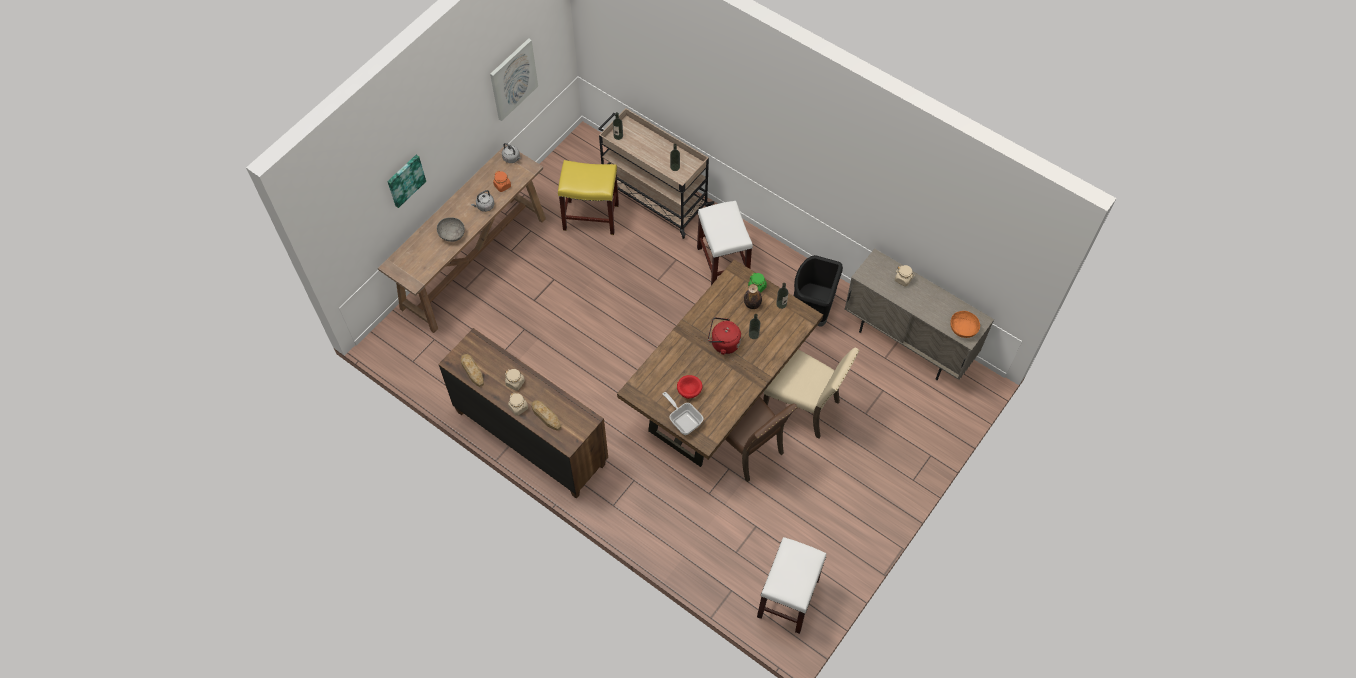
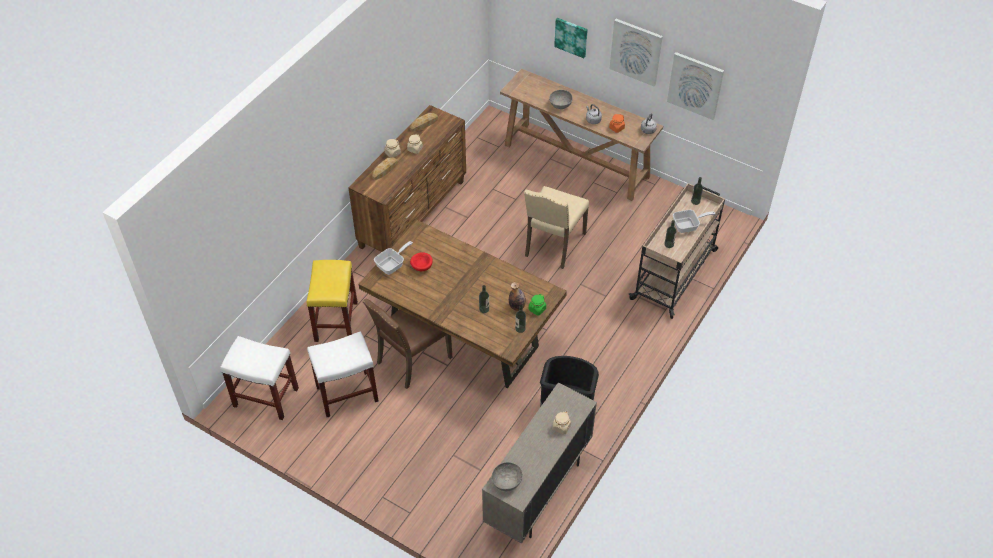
camera: 85 degrees right, 10 degrees down
yellow stool [558,160,619,235] -> yellow stool moved to [307,260,358,342]
white stool [697,201,753,285] -> white stool moved to [307,331,379,418]
red kettle [708,317,741,355] -> none
beige chair [763,348,860,439] -> beige chair moved to [524,186,589,269]
orange bowl [950,311,980,338] -> grey bowl [492,462,523,491]
none -> picture [609,19,663,86]
none -> frying pan [673,210,715,233]

